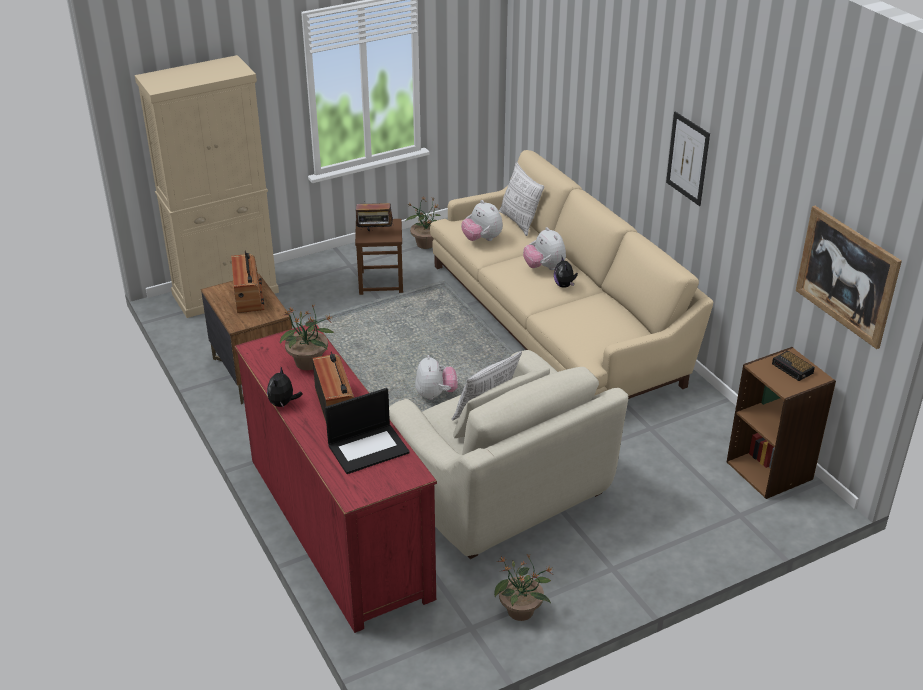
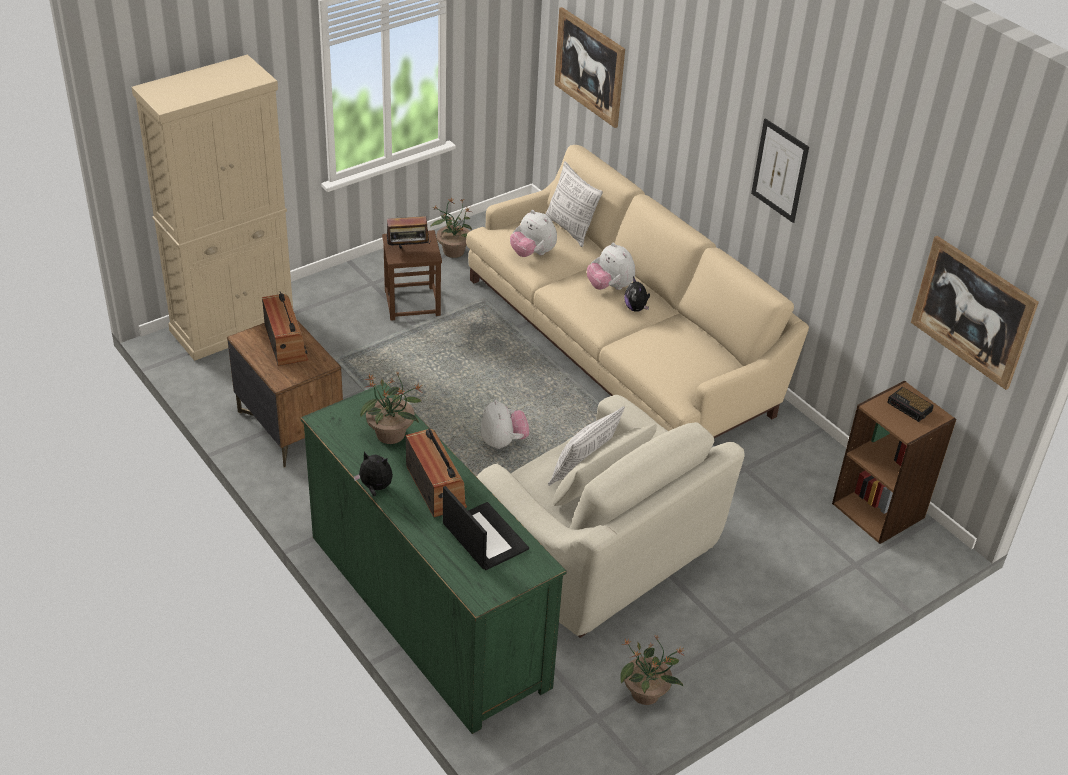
camera: 10 degrees left, 5 degrees up
red dresser [235,324,437,633] -> green dresser [301,382,567,734]
plush toy [267,367,303,407] -> plush toy turned 105 degrees clockwise [354,452,393,496]
laptop [325,388,410,474] -> laptop turned 90 degrees counterclockwise [443,486,529,570]
none -> picture [555,7,625,128]

